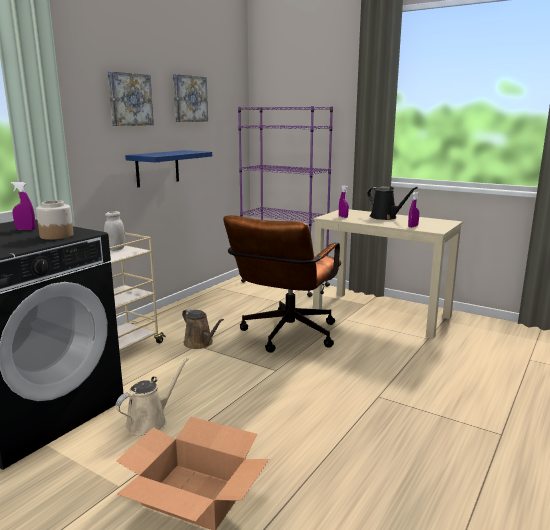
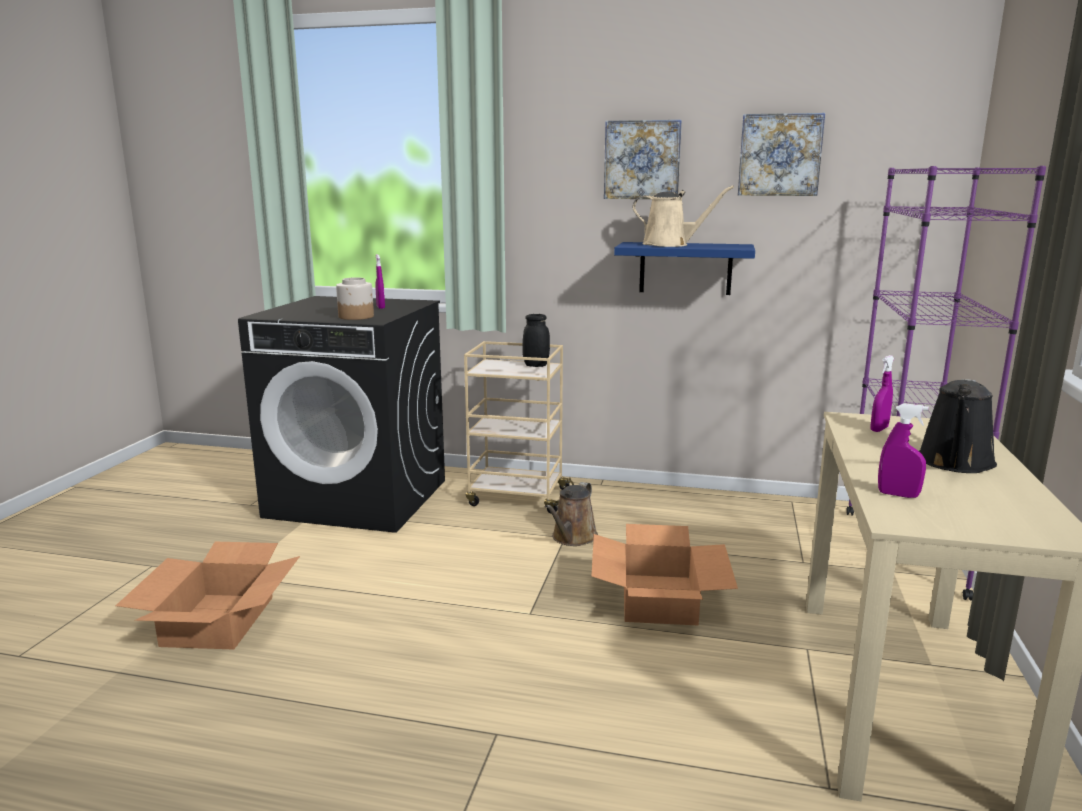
camera: 70 degrees right, 0 degrees up
white jar [104,211,125,251] -> black jar [522,314,550,367]
beige watering can [115,358,189,436] -> beige watering can moved to [632,185,734,247]
brown office chair [223,215,341,353] -> cardboard box [591,524,738,626]

